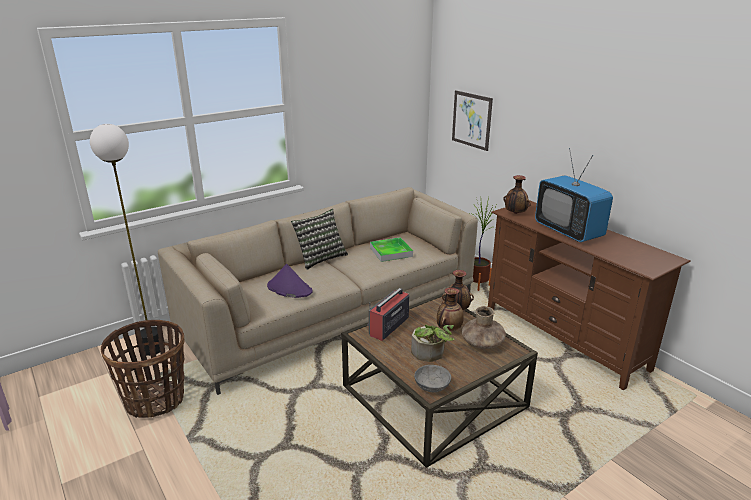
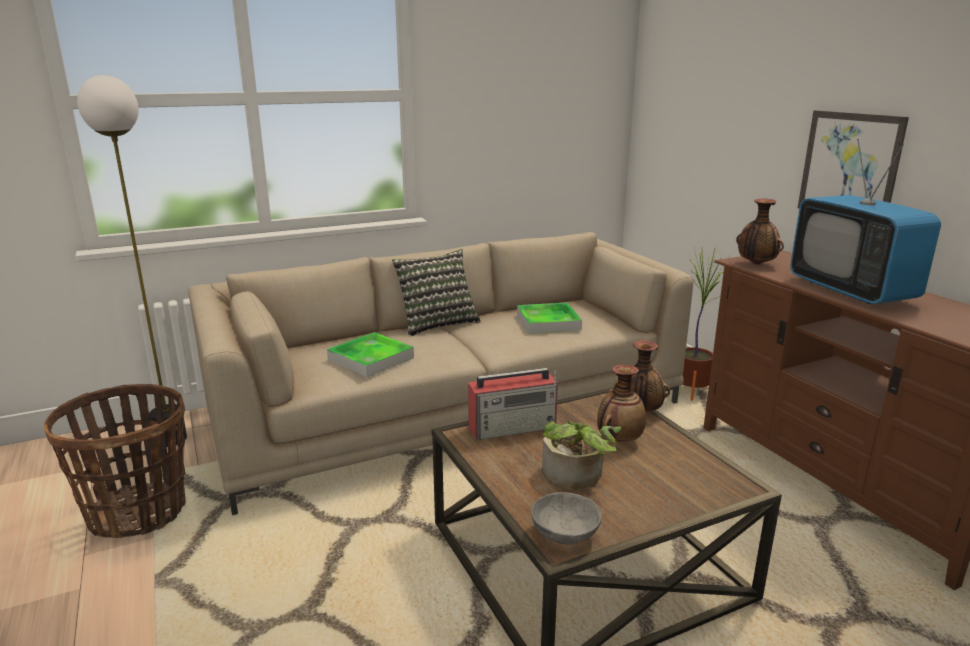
camera: 10 degrees right, 5 degrees down
purple hat [267,263,313,298] -> tray [327,332,414,377]
radio [367,288,409,341] -> radio turned 150 degrees counterclockwise [468,368,558,440]
picture [452,90,493,151] -> picture moved to [798,110,909,208]
brown vase [462,306,506,349] -> none

